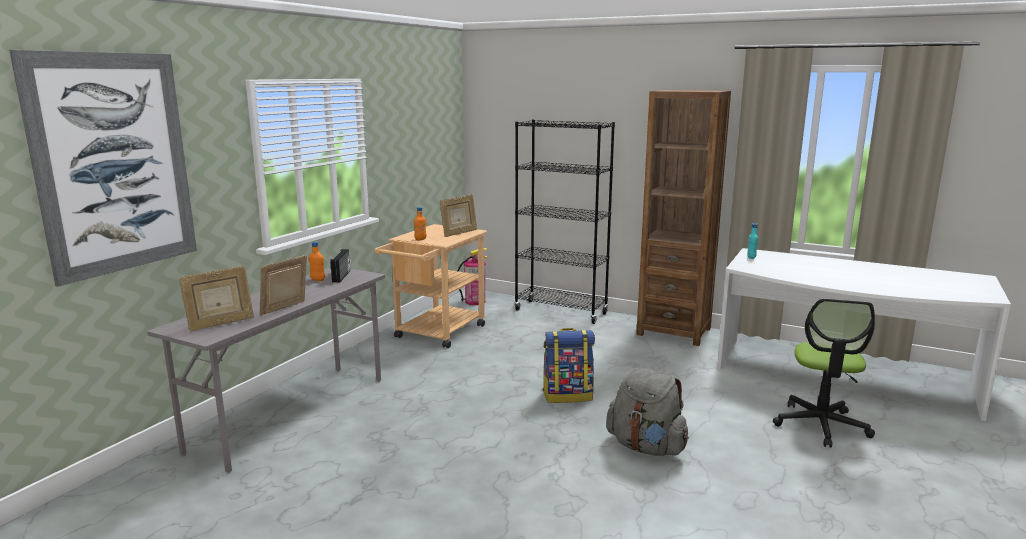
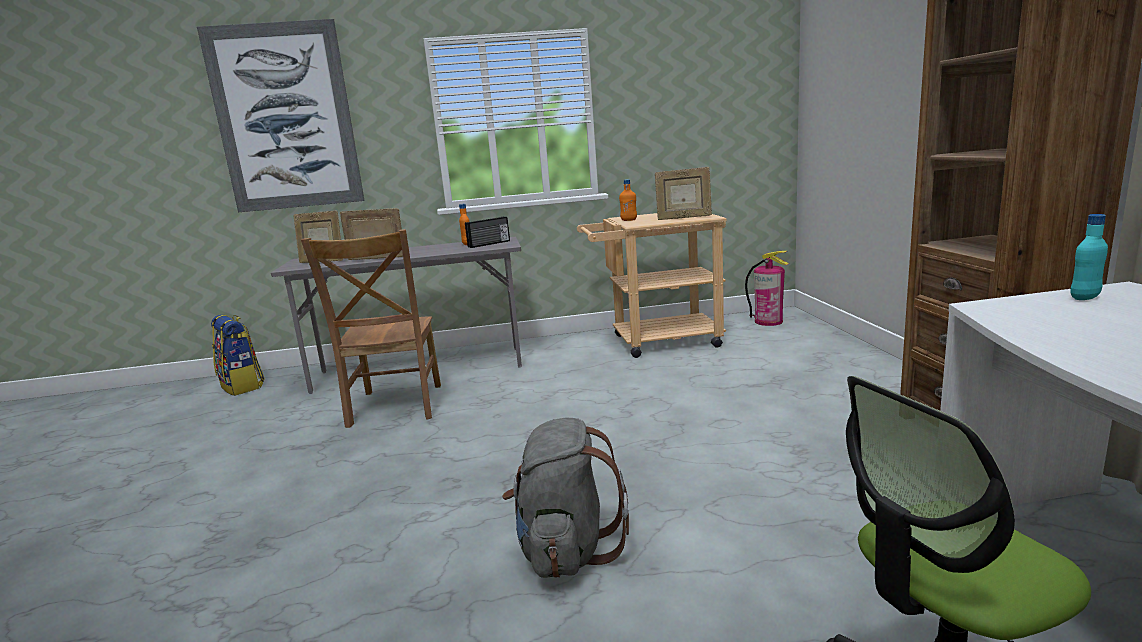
camera: 55 degrees right, 0 degrees up
black bookcase [514,119,615,324] -> none
backpack [543,328,595,403] -> backpack moved to [211,314,265,396]
none -> brown chair [301,229,441,428]

